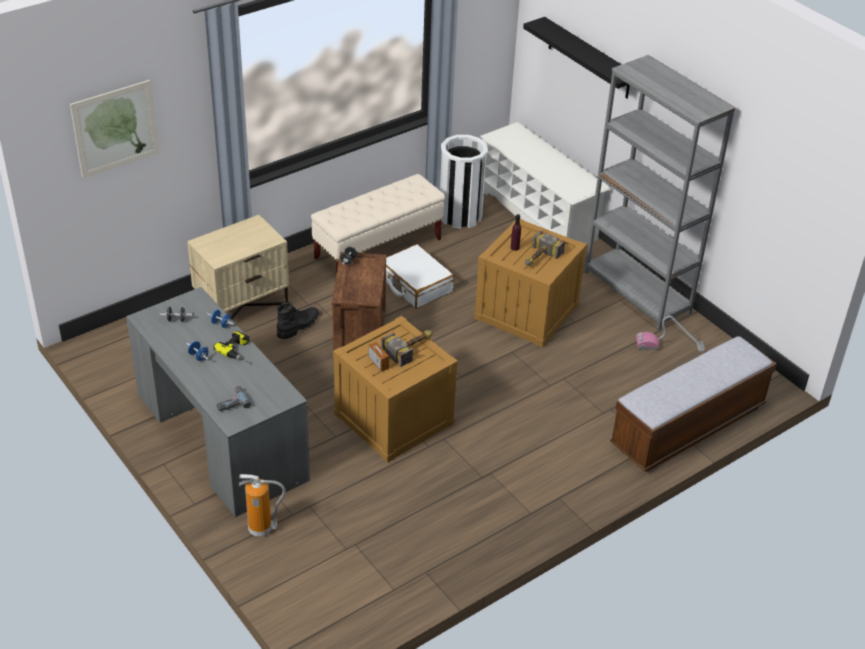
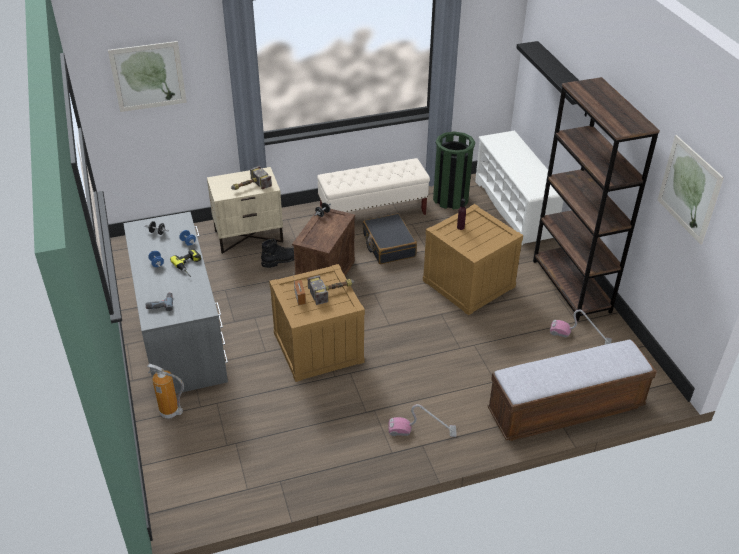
camera: 20 degrees right, 0 degrees up
white suitcase [386,244,454,309] -> black suitcase [363,213,417,264]
white trash can [440,135,488,229] -> green trash can [433,132,475,210]
hammer [525,230,565,266] -> hammer moved to [231,166,272,190]
grey bookcase [585,55,736,330] -> brown bookcase [533,77,660,321]
none -> vacuum cleaner [388,404,457,437]
none -> picture [658,135,724,245]

